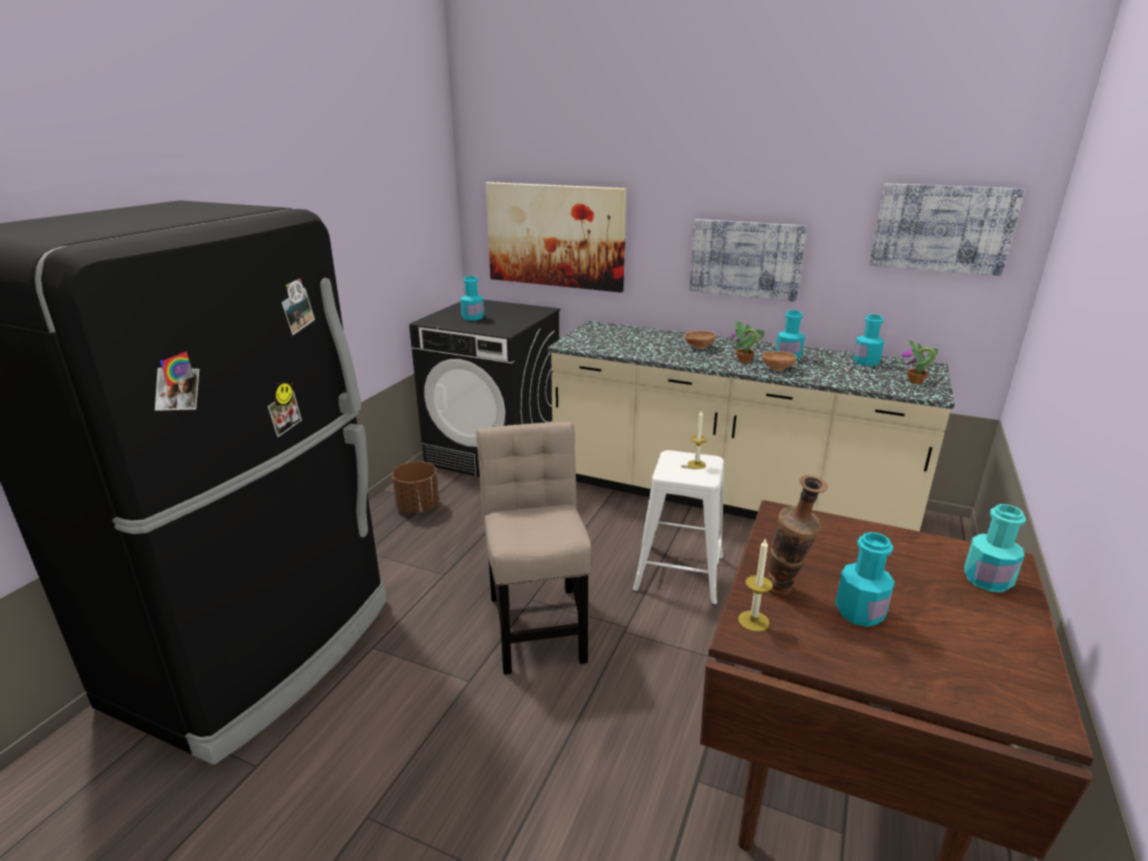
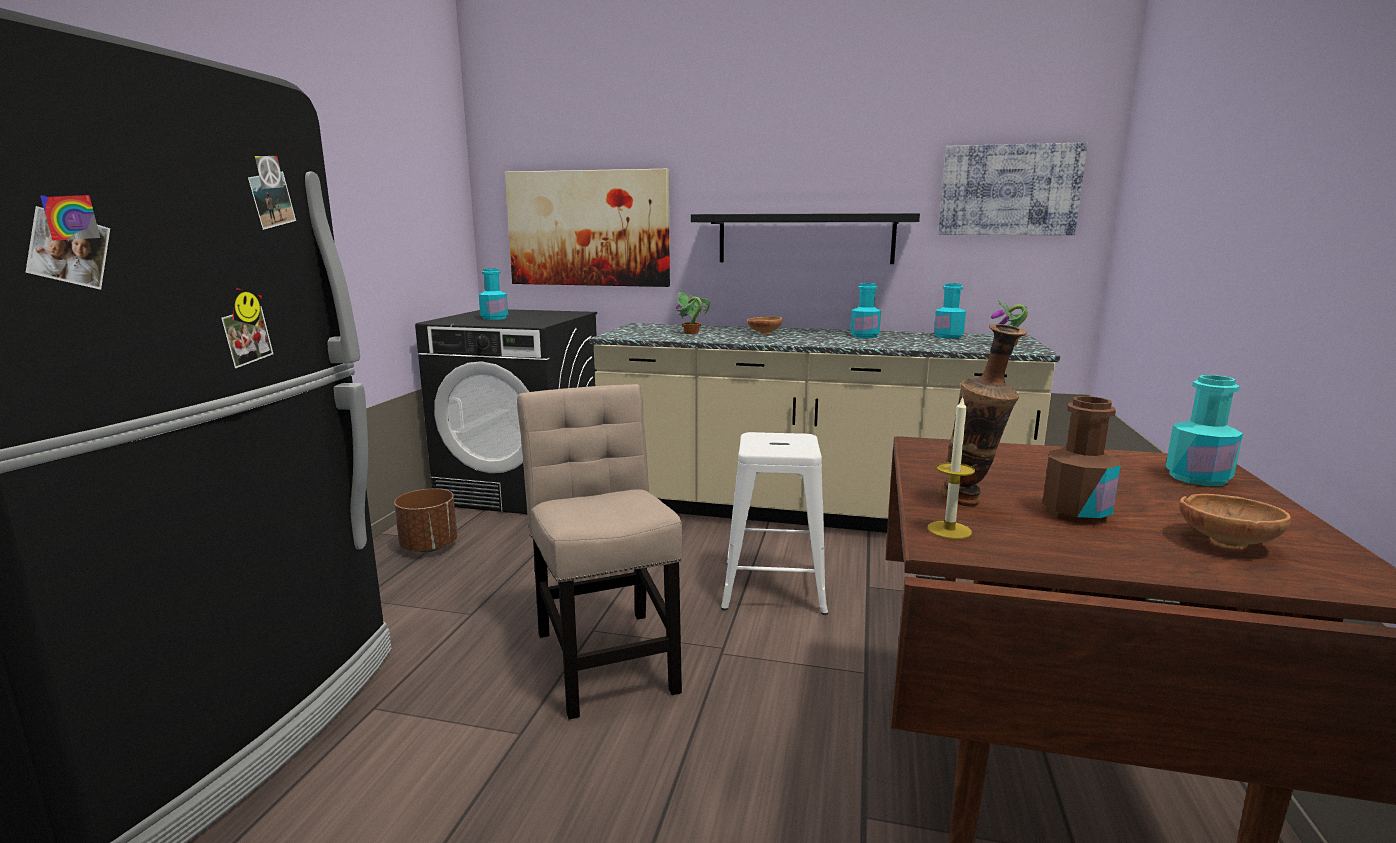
camera: 10 degrees left, 10 degrees down
candle [687,411,707,469] -> none
picture [689,219,807,302] -> black shelf [691,213,920,264]
potted plant [732,321,765,362] -> potted plant moved to [676,292,710,334]
brown bowl [762,351,797,371] -> brown bowl moved to [1179,494,1291,550]
turquoise bottle [835,532,895,627] -> brown bottle [1042,396,1121,524]

